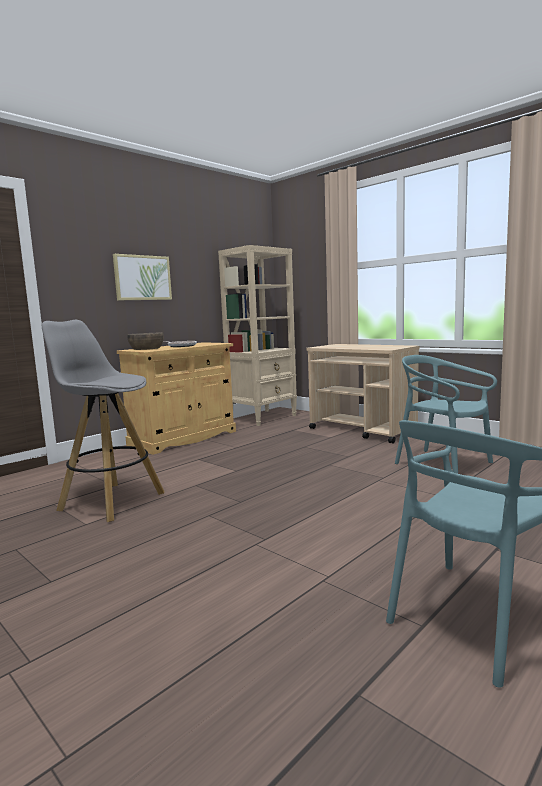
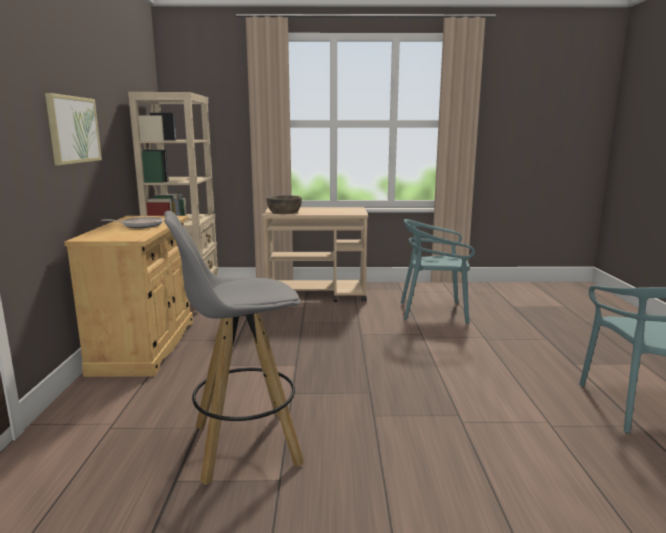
camera: 45 degrees left, 5 degrees up
brown bowl [127,333,164,350] -> brown bowl moved to [267,195,302,214]

